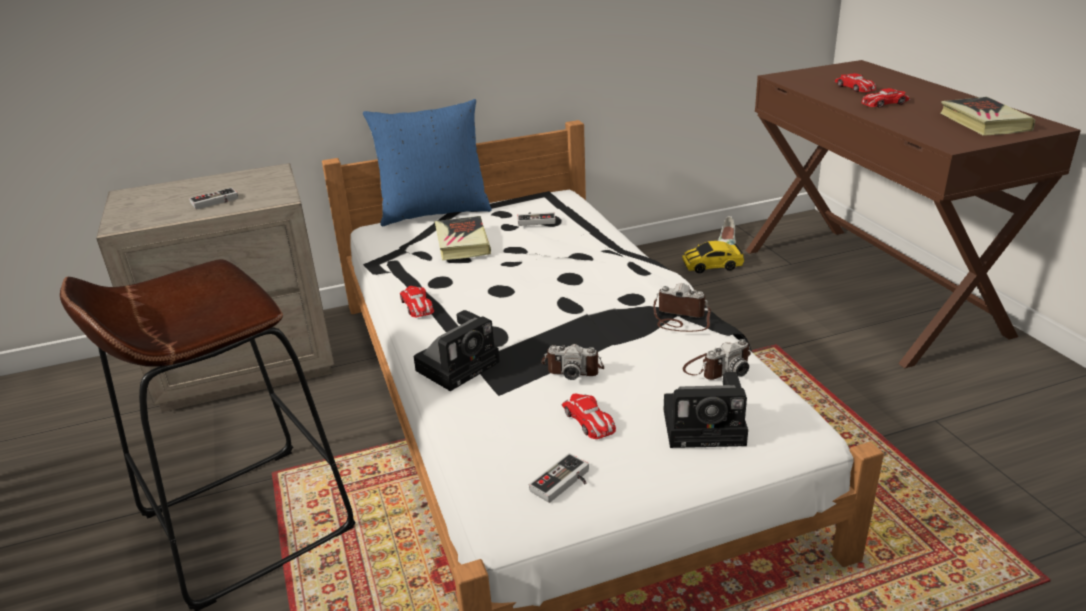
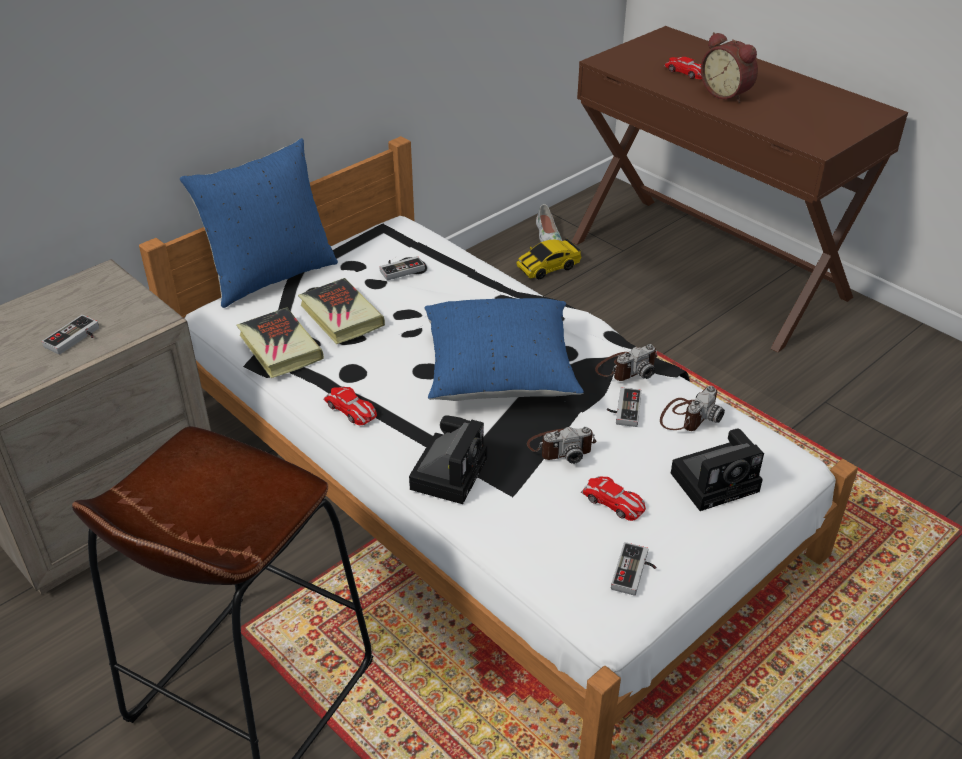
camera: 25 degrees left, 10 degrees up
camera [653,283,711,332] -> camera turned 150 degrees clockwise [595,344,658,381]
toy car [861,88,910,108] -> alarm clock [701,32,758,103]
book [940,97,1035,136] -> book moved to [237,308,324,378]
none -> blue pillow [424,298,584,401]
none -> game controller [607,387,642,427]

